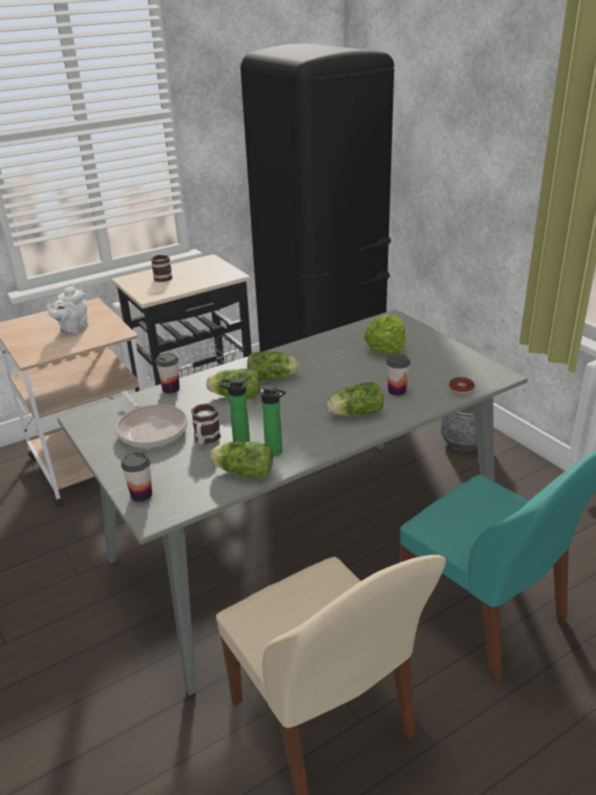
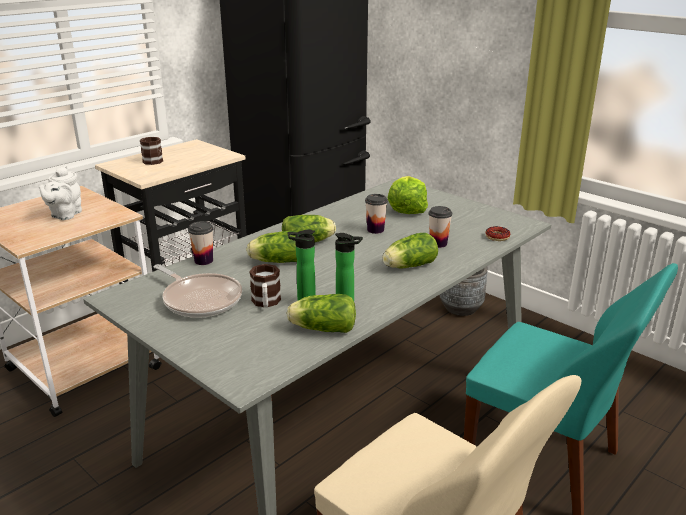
camera: 15 degrees left, 5 degrees down
cup [121,452,152,502] -> cup moved to [365,194,388,234]

